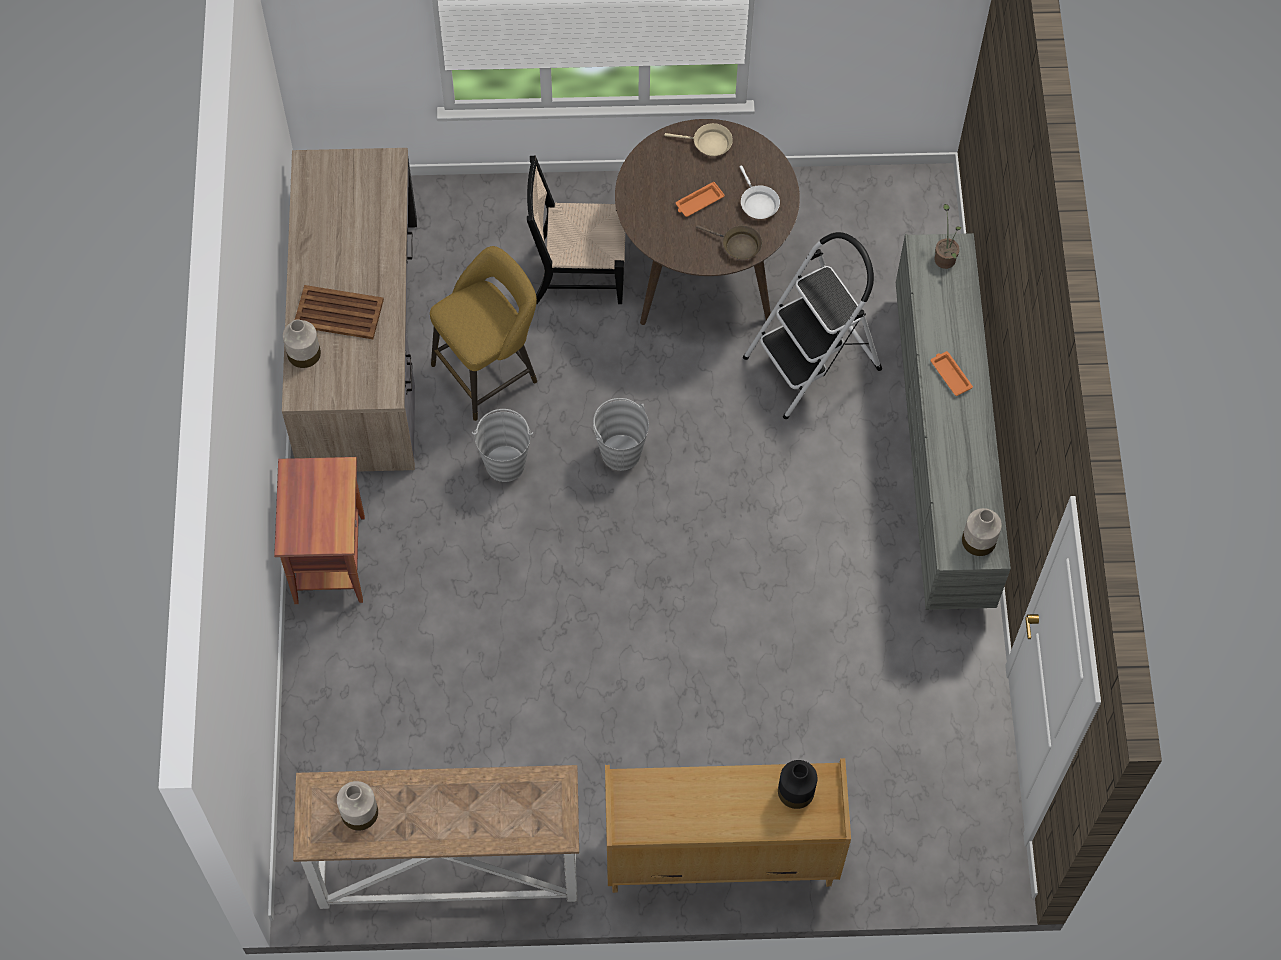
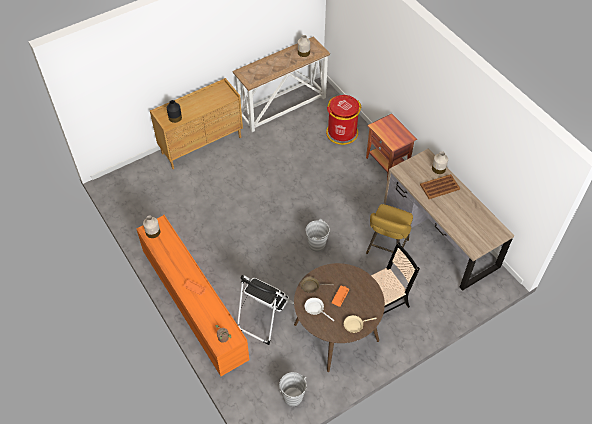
camera: 150 degrees right, 10 degrees down
grey bucket [472,409,533,482] -> grey bucket moved to [279,372,307,406]
grey cabinet [896,233,1011,610] -> orange cabinet [136,215,249,376]
none -> red trash can [326,95,361,145]

